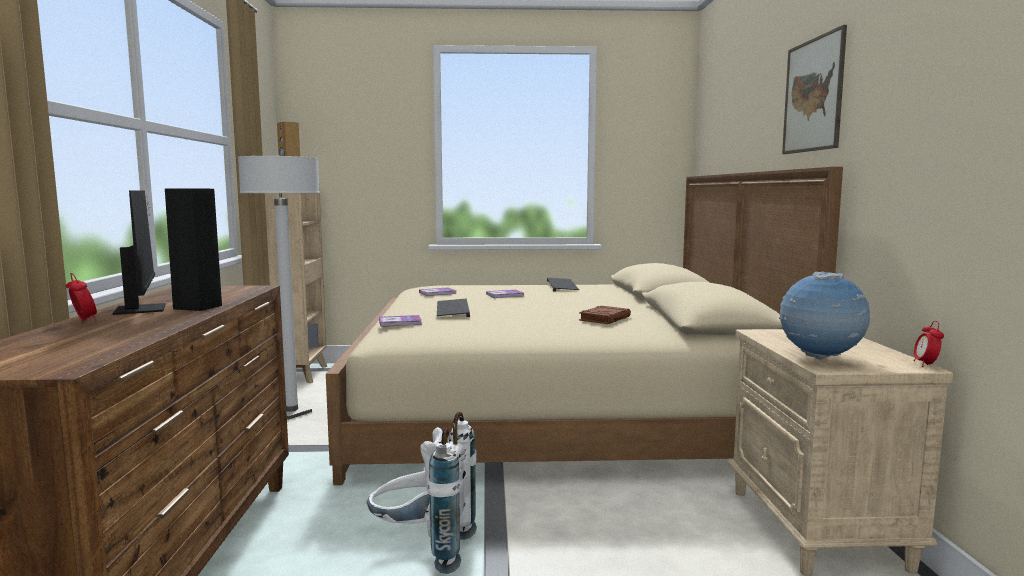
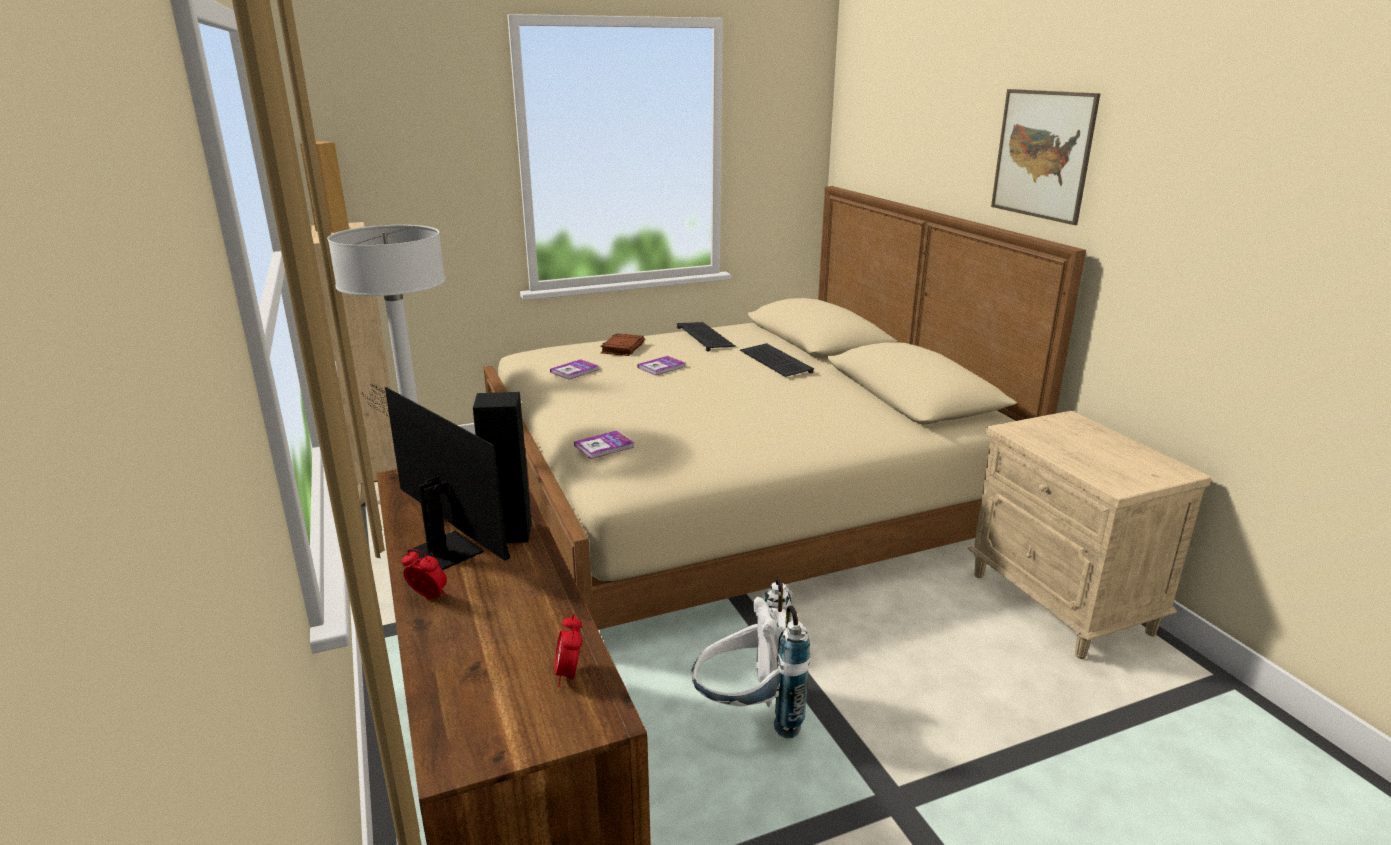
camera: 20 degrees left, 15 degrees up
keyboard [437,298,470,317] -> keyboard moved to [740,343,814,377]
brown book [579,306,631,324] -> brown book moved to [601,333,645,356]
globe [779,271,870,360] -> none
alarm clock [914,321,944,367] -> alarm clock moved to [555,613,582,687]

